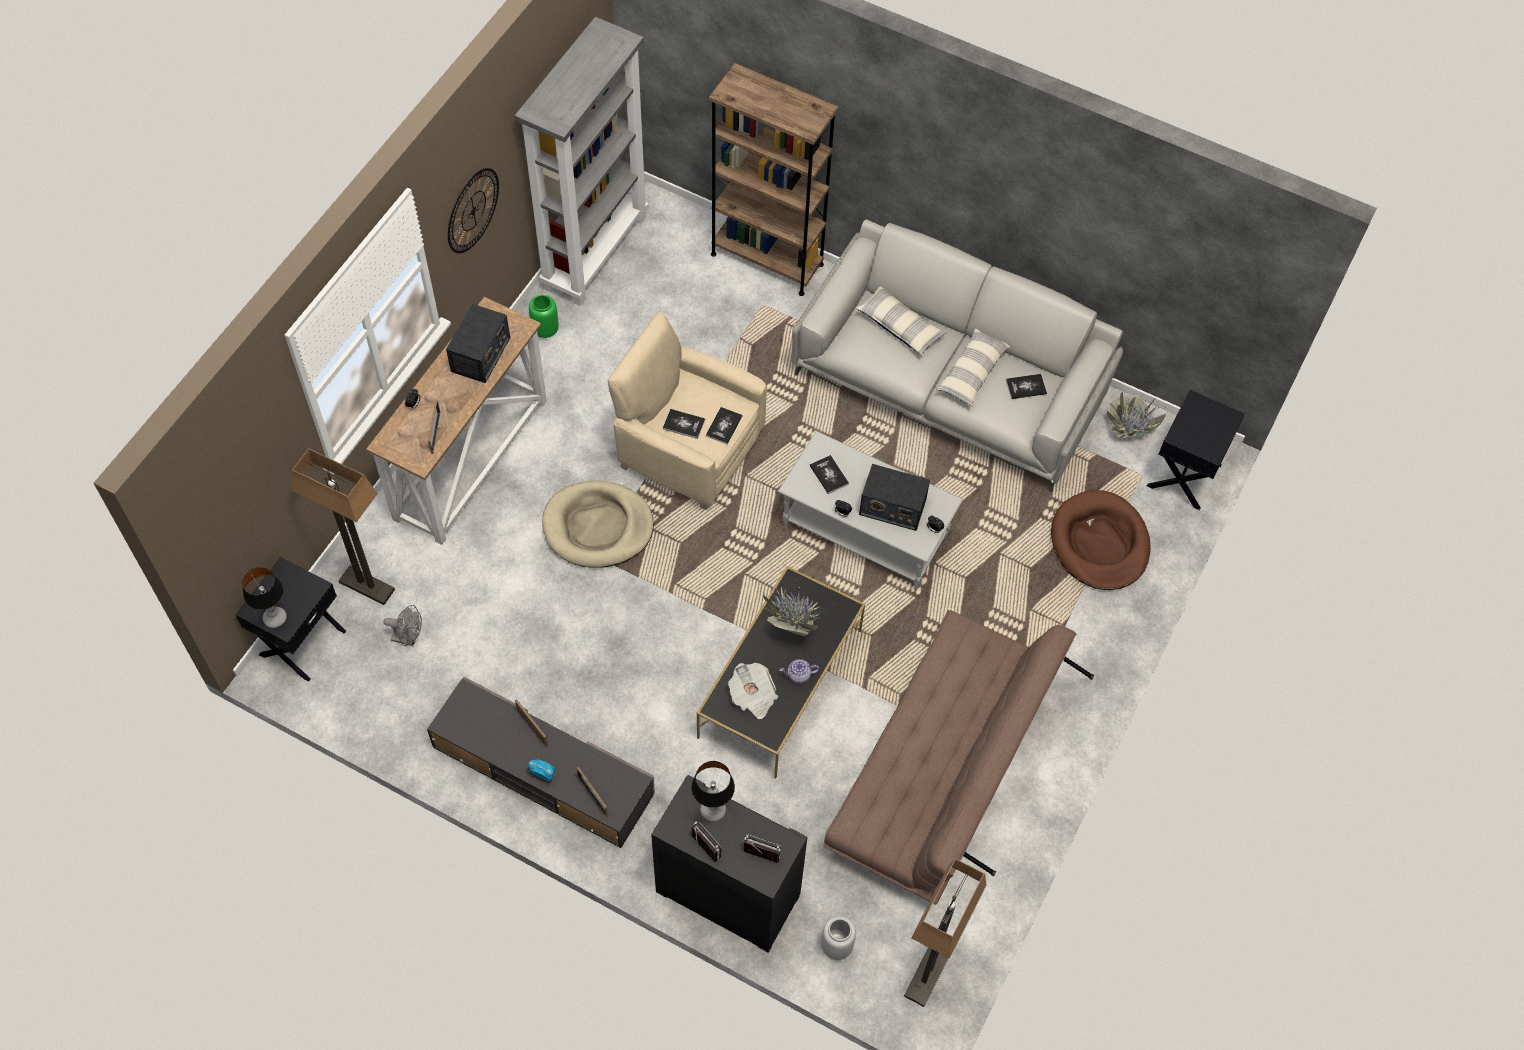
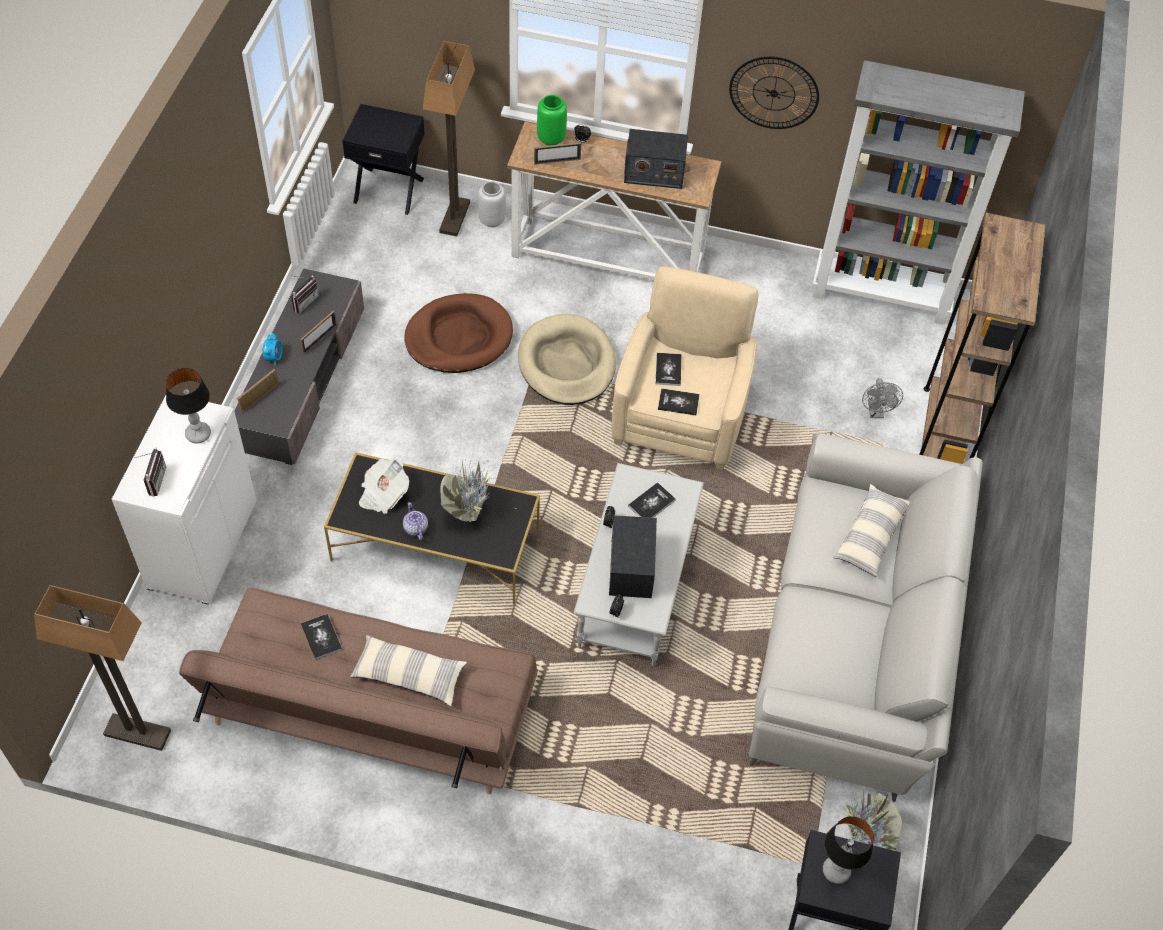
camera: 75 degrees right, 5 degrees down
table lamp [242,567,287,628] -> table lamp moved to [823,816,874,884]
grey fan [383,605,422,646] -> grey fan moved to [862,378,903,418]
green vase [529,295,559,338] -> green vase moved to [537,95,567,146]
black cabinet [651,775,807,953] -> white cabinet [112,395,257,605]
radio [691,822,721,862] -> radio moved to [291,276,319,314]
grey vase [821,916,856,960] -> grey vase moved to [478,181,506,227]
pillow [936,328,1010,407] -> pillow moved to [350,635,467,706]
book [1006,374,1047,399] -> book moved to [301,614,342,660]
brown dog bed [1051,490,1151,590] -> brown dog bed moved to [404,293,513,373]

